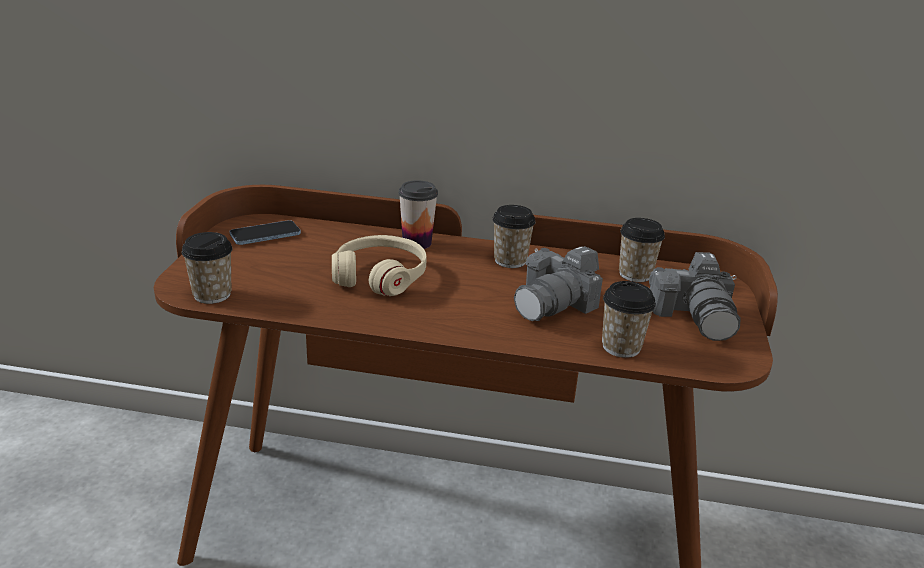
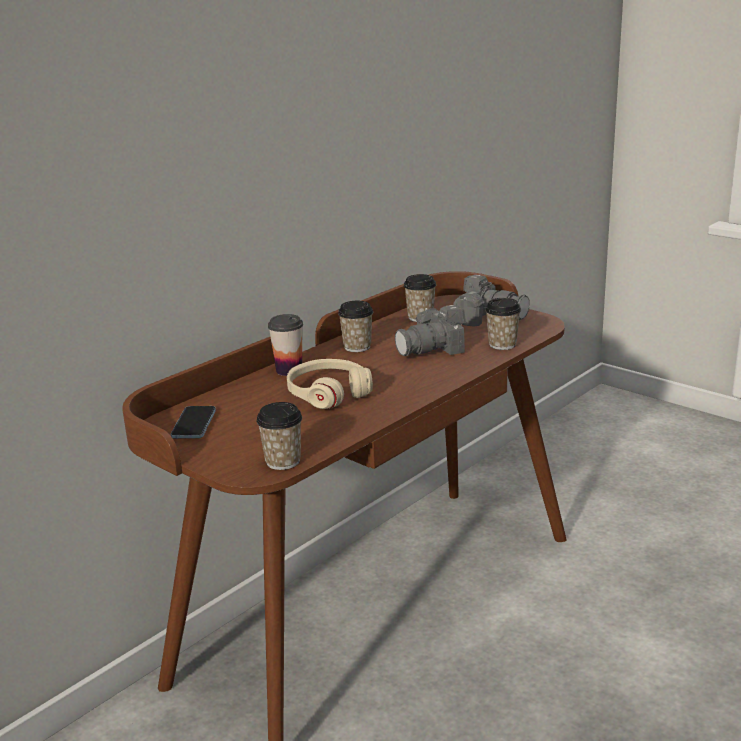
camera: 55 degrees left, 5 degrees down
camera [514,246,603,321] -> camera turned 75 degrees clockwise [395,305,466,356]

